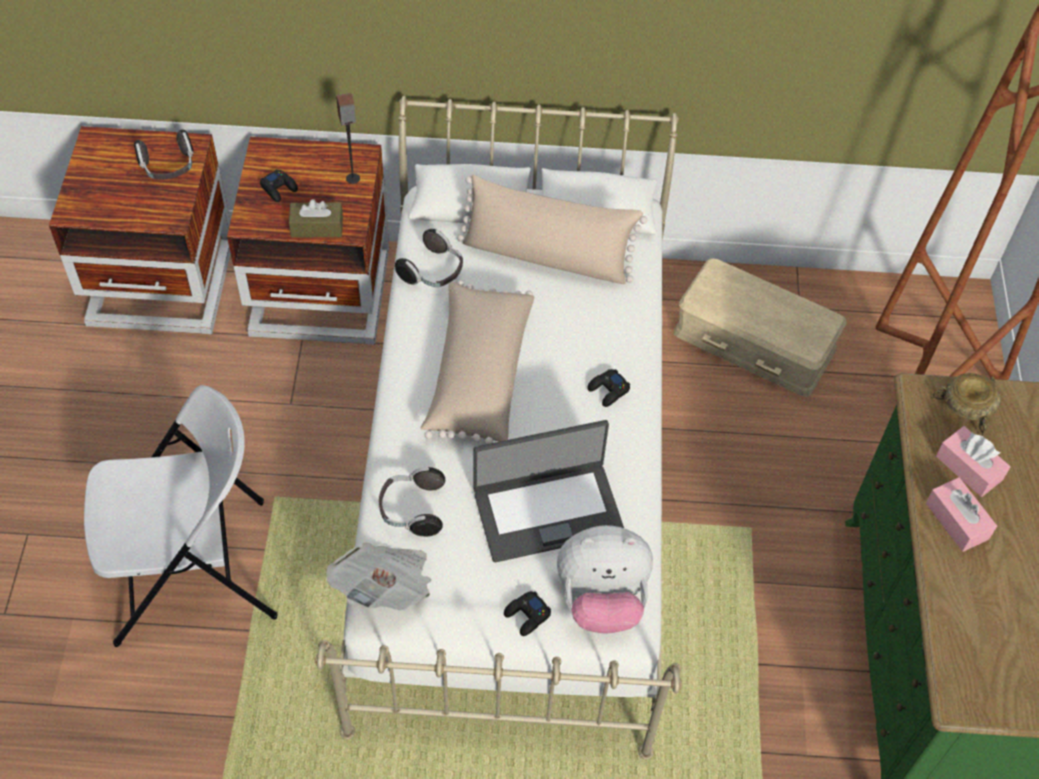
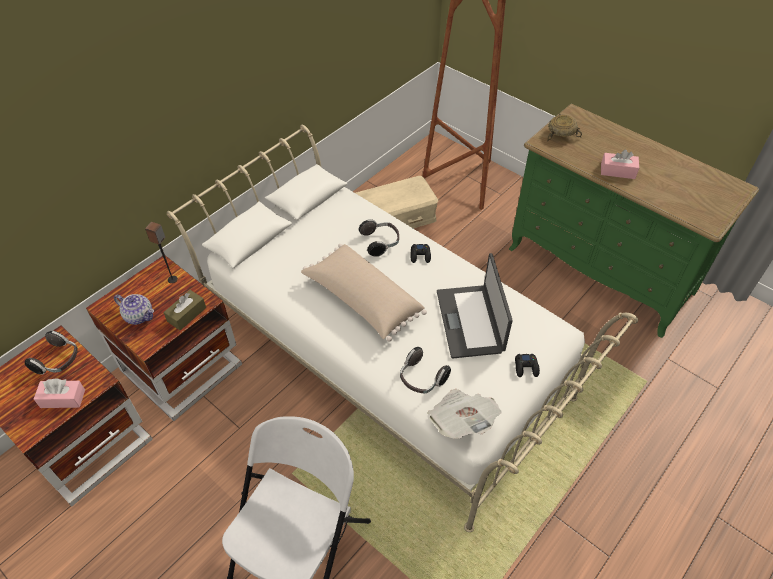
camera: 50 degrees left, 5 degrees down
black game controller [260,169,298,202] -> teapot [114,294,154,325]
headphones [395,229,463,287] -> headphones moved to [359,219,399,257]
beige pillow [457,175,647,284] -> none
laptop [473,420,624,562] -> laptop turned 150 degrees clockwise [437,253,513,359]
plush toy [557,525,653,633] -> none
pink tissue box [936,426,1011,497] -> pink tissue box moved to [34,378,85,408]

